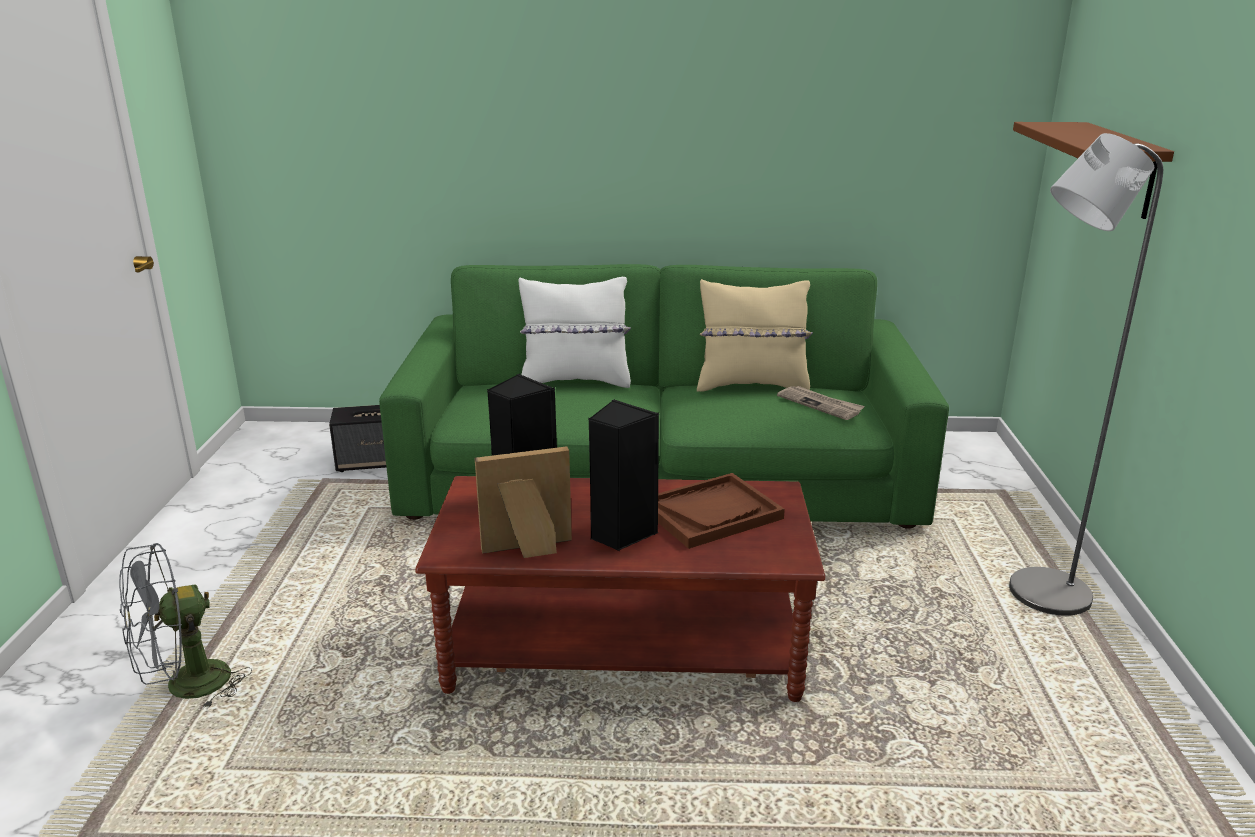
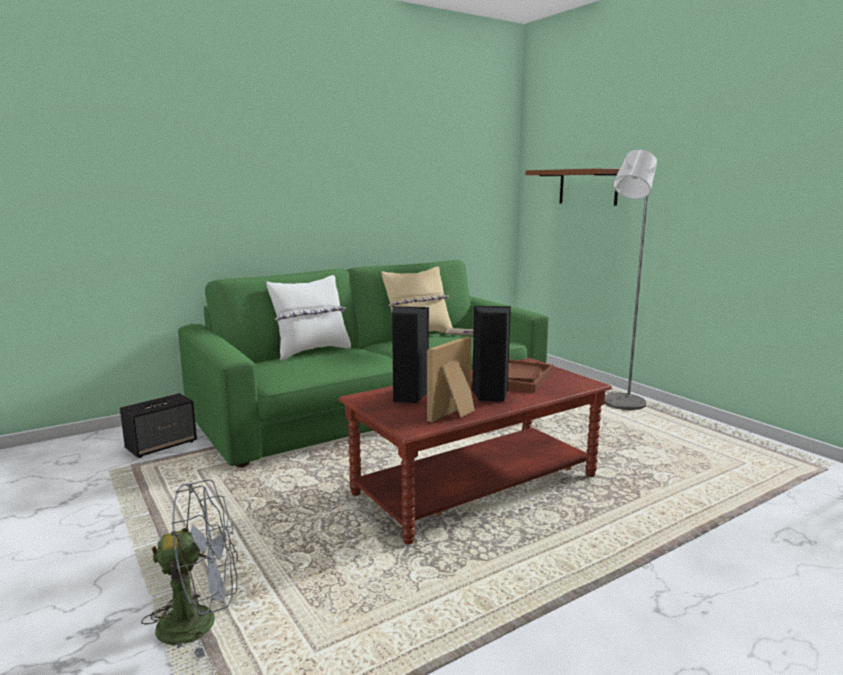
camera: 35 degrees left, 10 degrees down
grey fan [119,543,252,709] -> grey fan turned 120 degrees counterclockwise [141,480,238,659]

